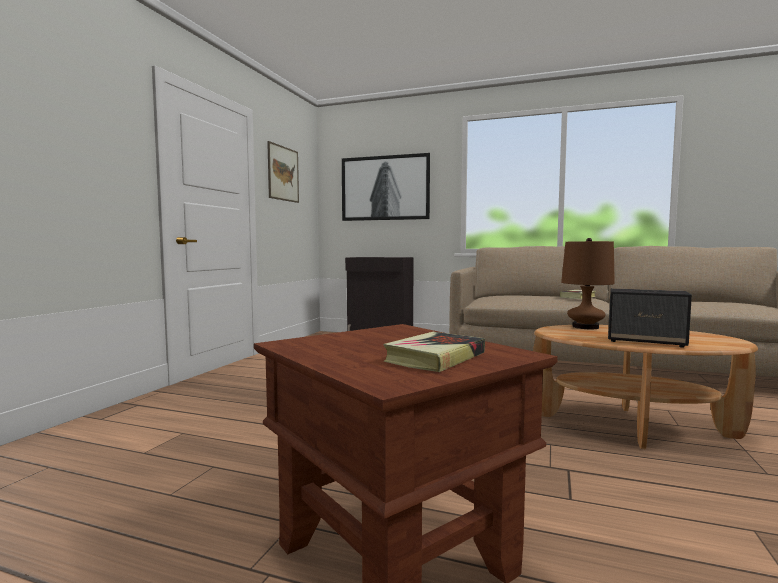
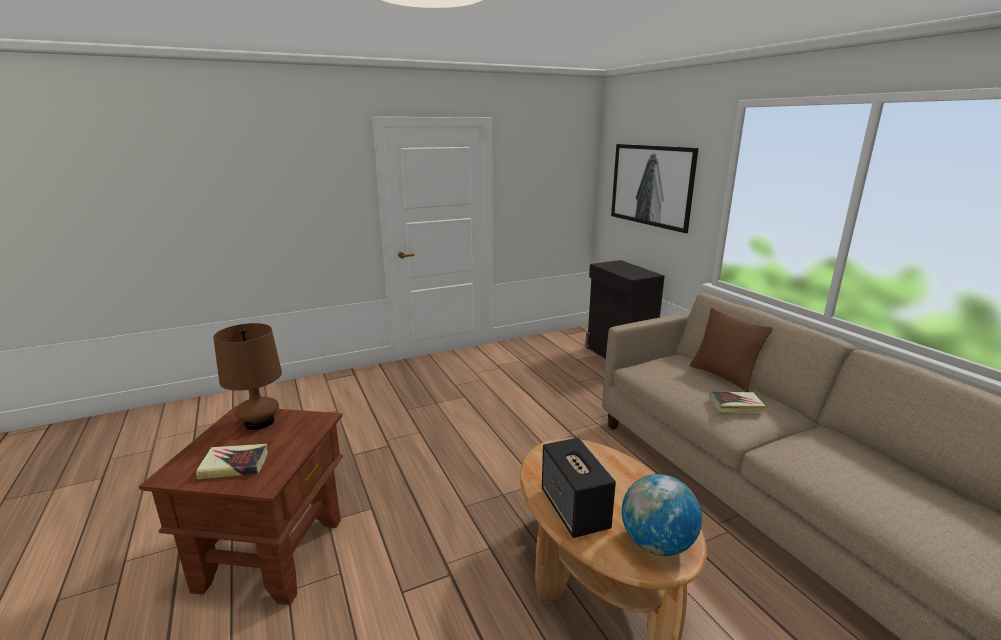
camera: 45 degrees right, 15 degrees up
picture [267,141,299,203] -> none
brown table lamp [561,238,615,329] -> brown table lamp moved to [213,323,282,430]
none -> globe [622,474,702,556]
none -> brown pillow [690,308,773,392]

